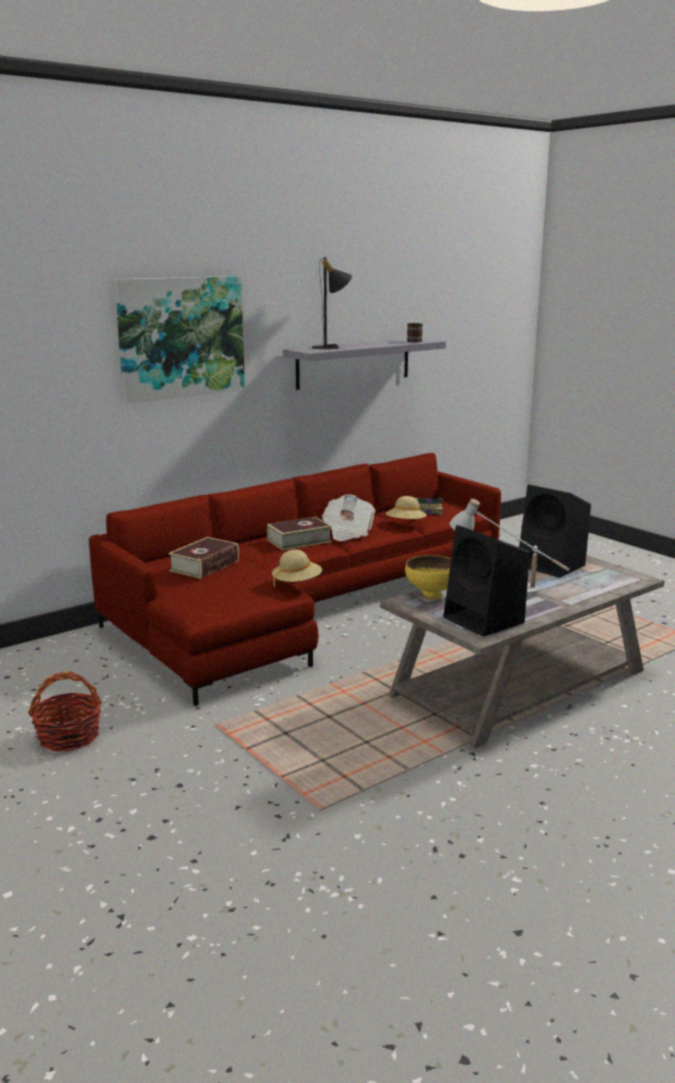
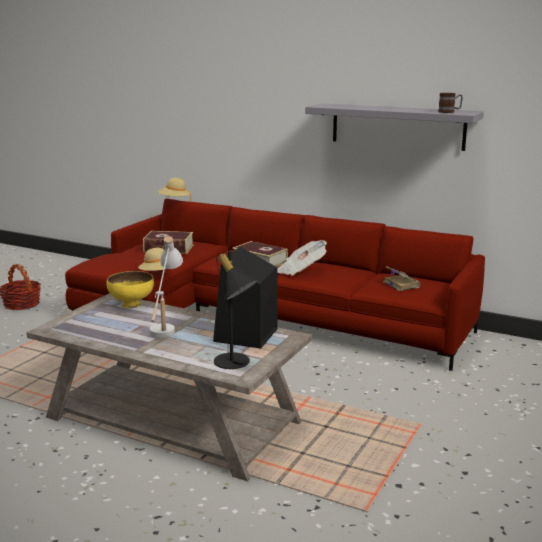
camera: 65 degrees right, 0 degrees up
picture [114,276,245,403] -> none
black table lamp [312,257,352,349] -> black table lamp moved to [214,251,258,369]
beige hat [386,496,427,519] -> beige hat moved to [158,178,191,201]
black speaker [443,525,530,637] -> none

